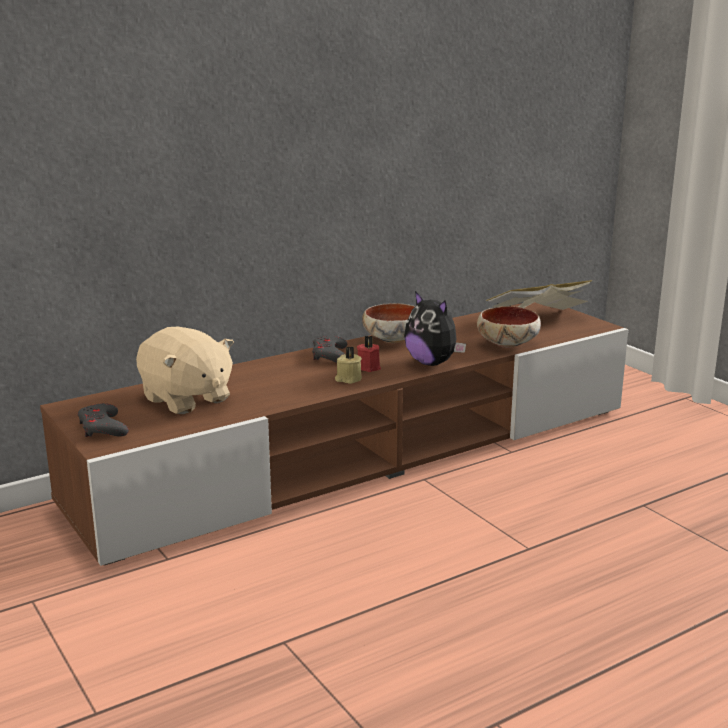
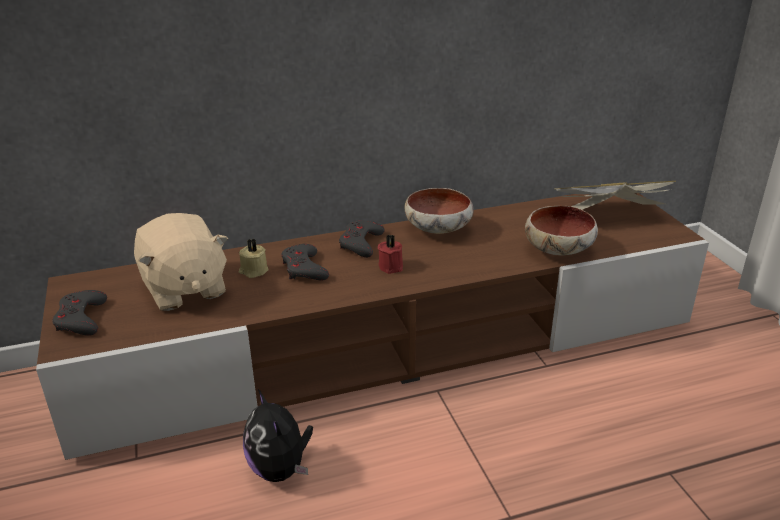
camera: 15 degrees right, 10 degrees up
beige candle [335,346,362,384] -> beige candle moved to [239,239,269,278]
plush toy [404,291,466,366] -> plush toy moved to [243,389,313,482]
none -> grey game controller [281,244,329,280]

